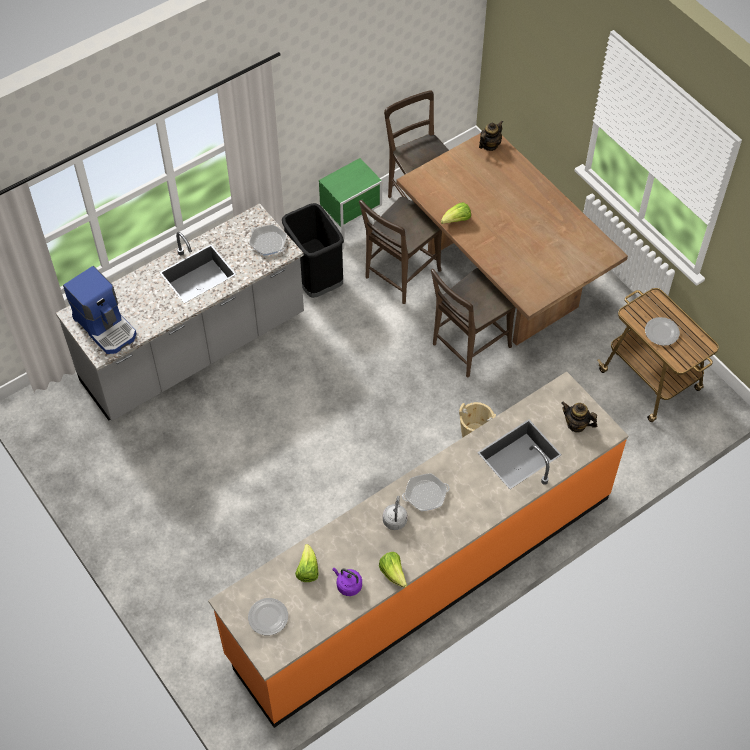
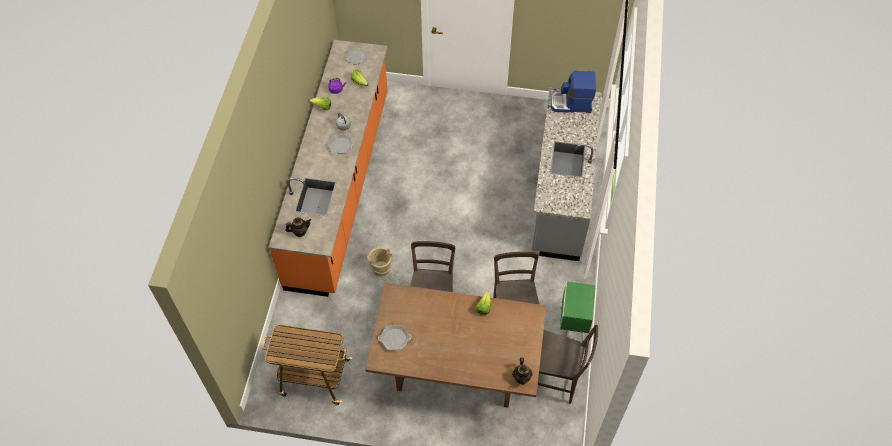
camera: 135 degrees right, 0 degrees up
frying pan [249,224,287,256] -> frying pan moved to [378,325,412,350]
black trash can [282,203,344,298] -> none
plate [645,317,680,346] -> none

